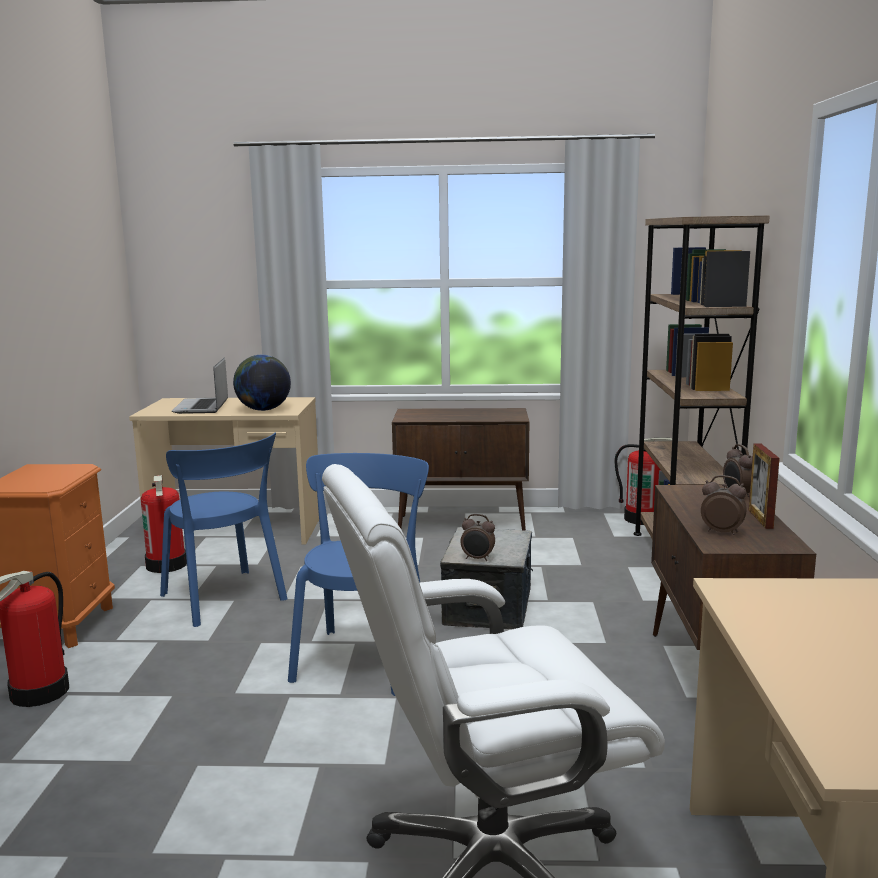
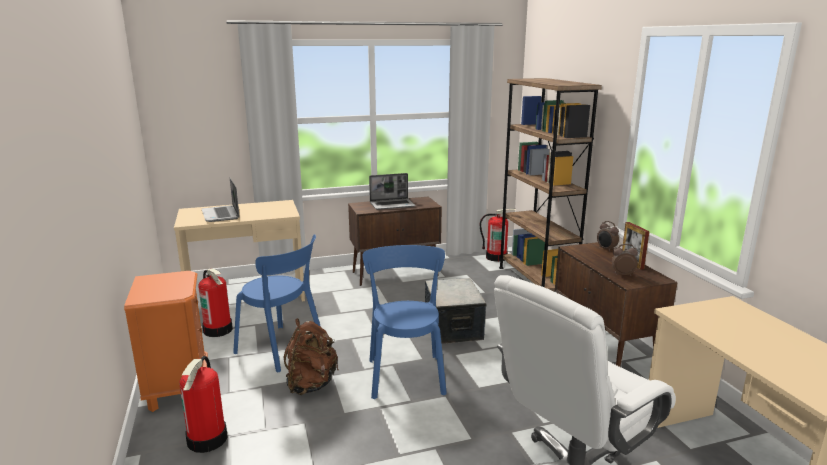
camera: 20 degrees left, 5 degrees up
globe [233,355,291,411] -> none
alarm clock [460,514,495,561] -> none
none -> brown backpack [284,318,338,395]
none -> laptop [369,173,415,210]

